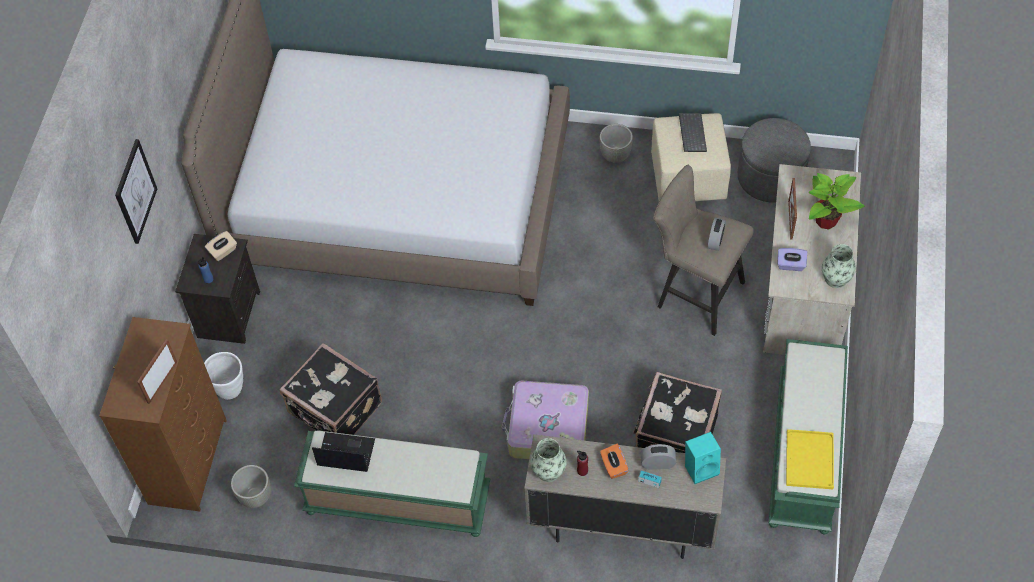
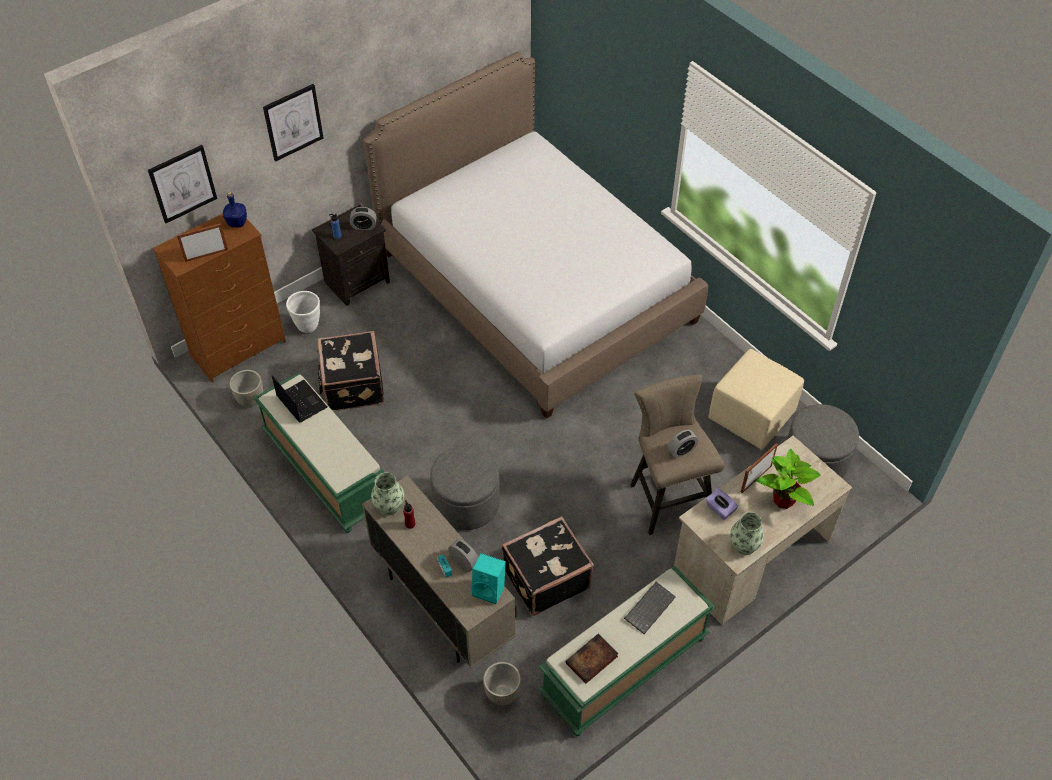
camera: 40 degrees right, 5 degrees down
beige tissue box [205,231,237,261] -> alarm clock [350,207,377,230]
suitcase [502,381,589,459] -> grey ottoman [430,446,500,530]
grey planter [599,124,633,163] -> grey planter moved to [483,662,521,705]
orange tissue box [600,444,628,479] -> none
keyboard [679,113,707,152] -> keyboard moved to [624,582,676,634]
yellow tray [786,429,834,489] -> book [565,634,618,684]
none -> picture [148,145,217,223]
none -> blue bottle [223,192,247,228]

